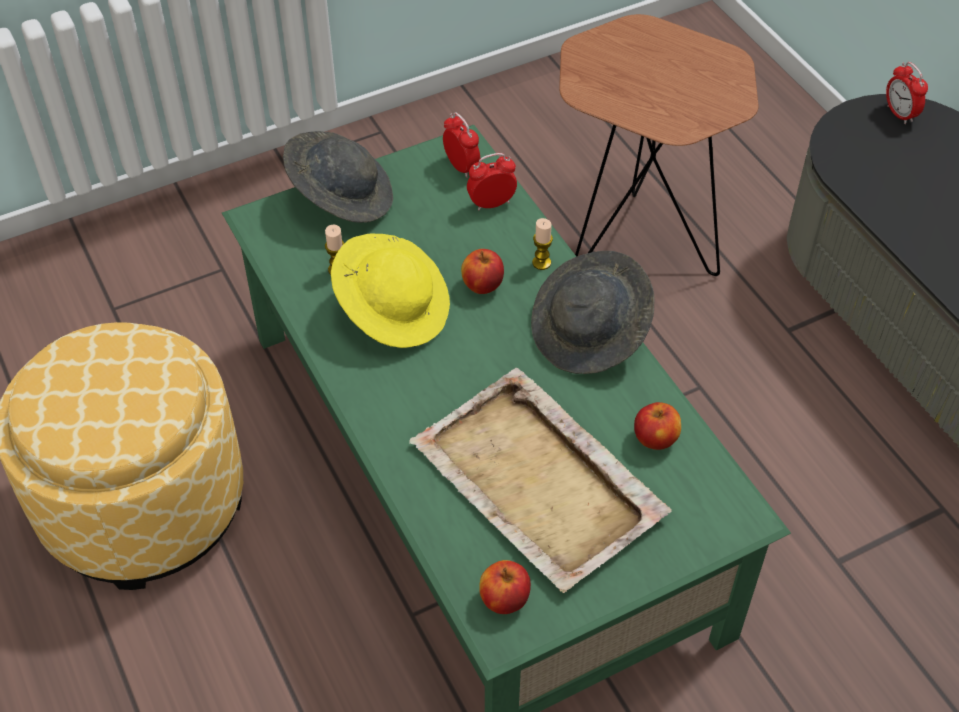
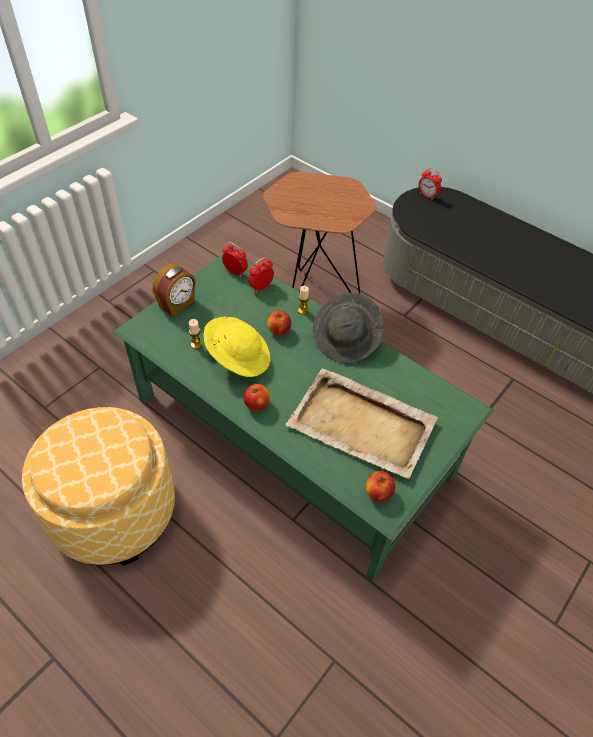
camera: 25 degrees left, 0 degrees up
grey hat [283,131,393,223] -> alarm clock [153,264,196,317]
apple [634,402,681,450] -> apple moved to [243,384,270,411]

